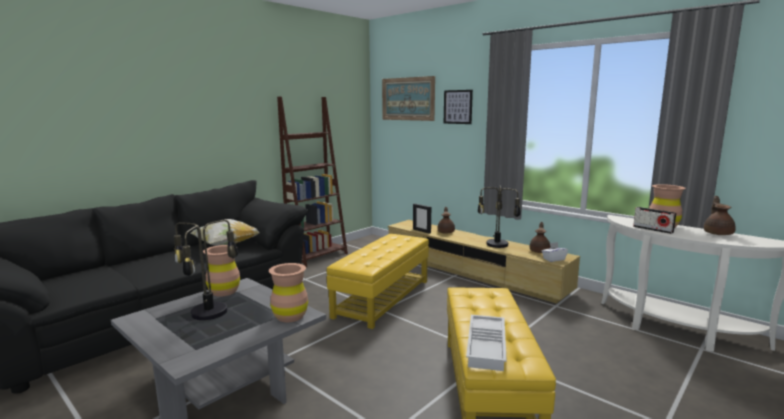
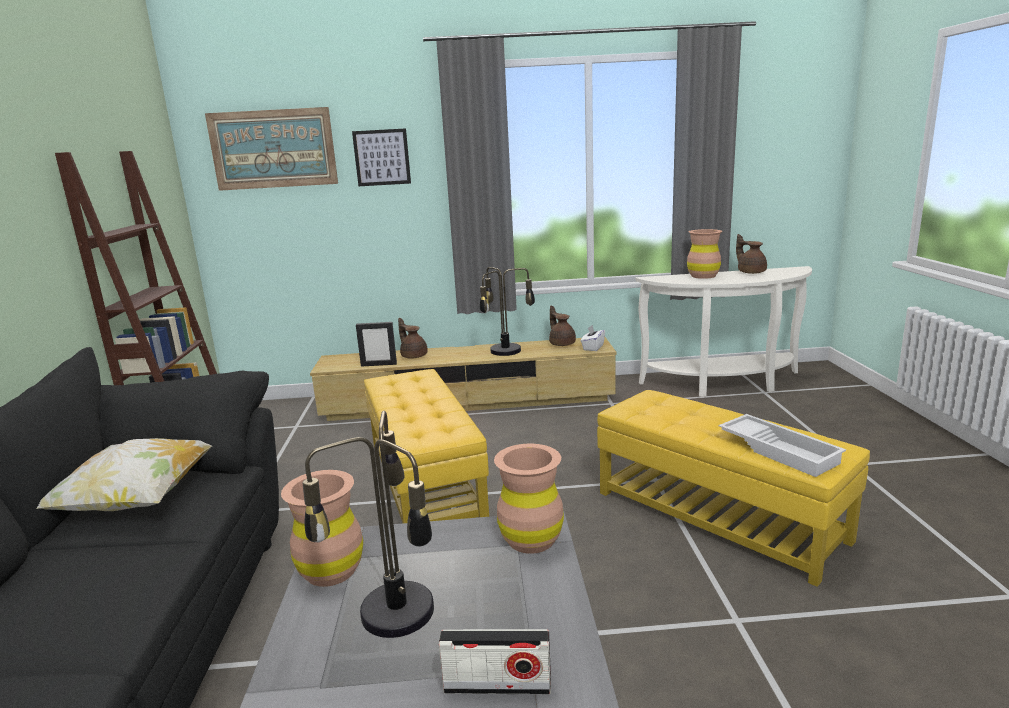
camera: 45 degrees left, 5 degrees up
radio [633,207,676,234] -> radio moved to [439,629,551,694]

